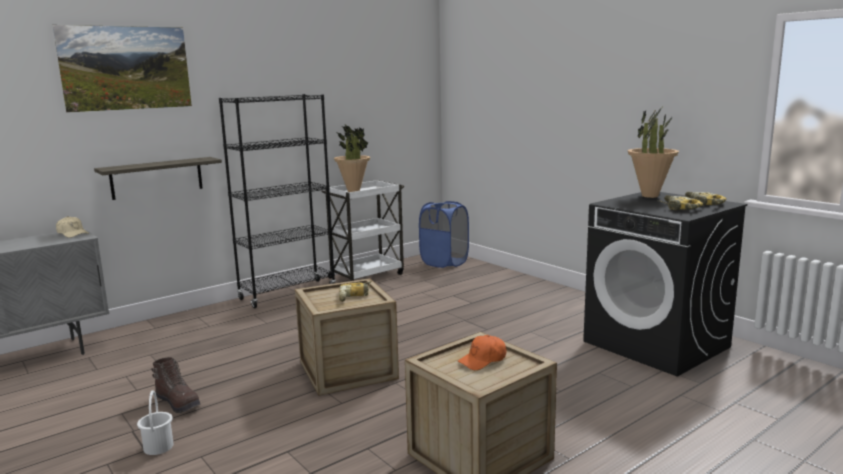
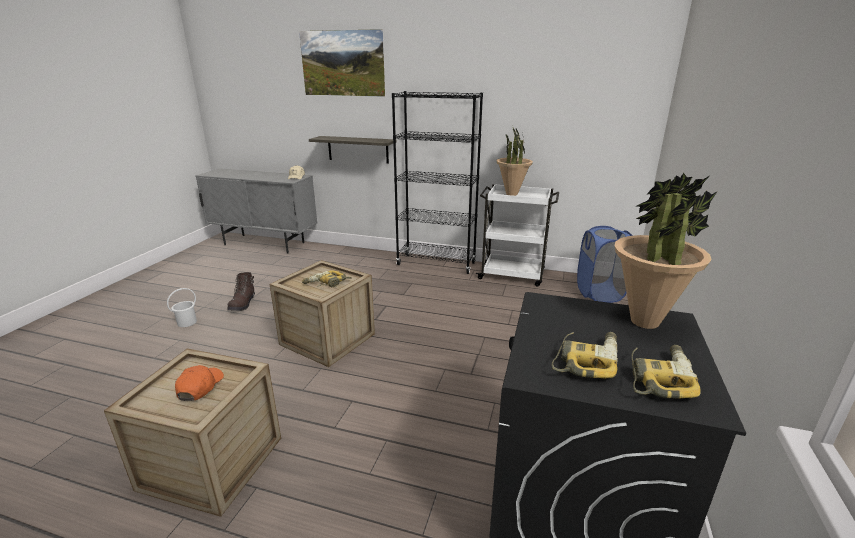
camera: 55 degrees right, 10 degrees up
orange cap [458,335,506,370] -> orange cap turned 75 degrees clockwise [175,365,224,401]

